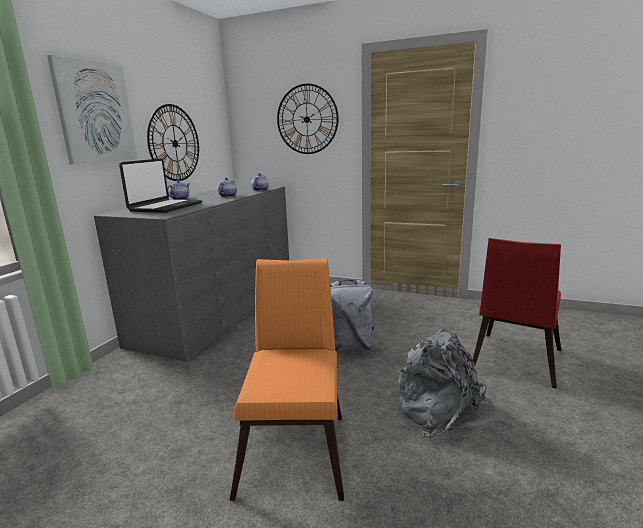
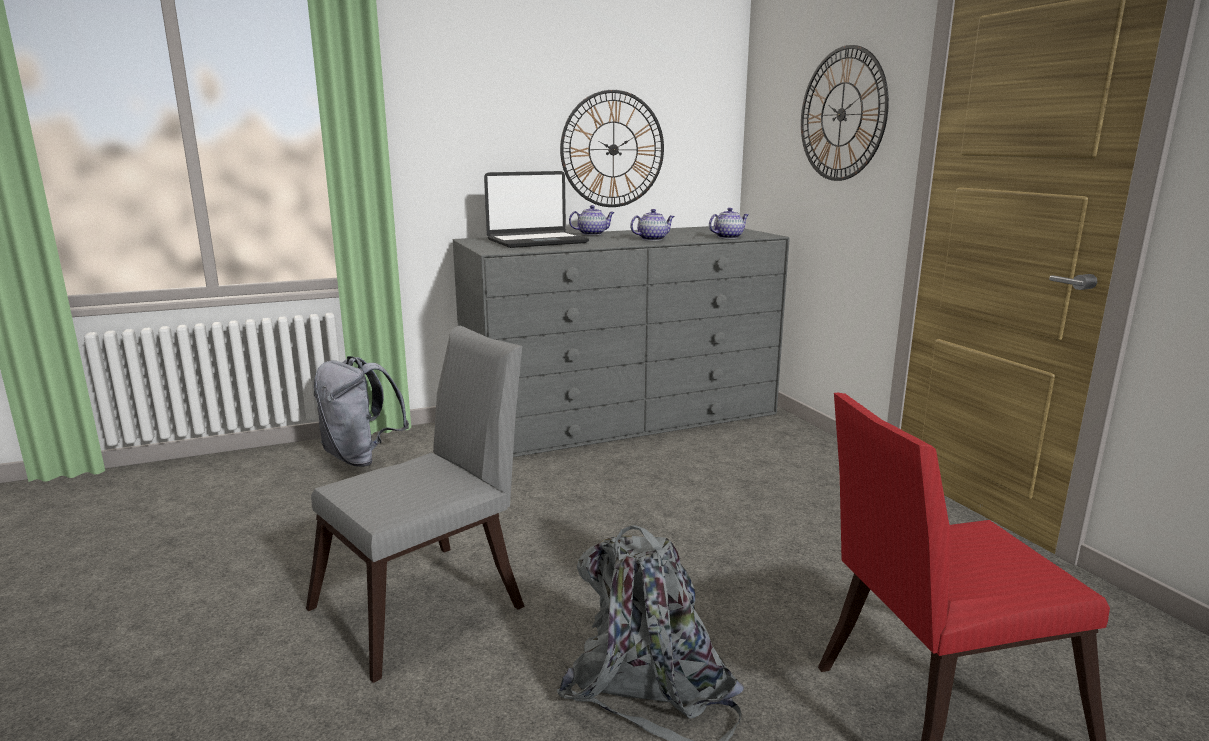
camera: 45 degrees right, 0 degrees up
picture [47,55,137,164] -> none
orange chair [230,258,344,501] -> grey chair [306,325,524,683]
grey backpack [330,280,374,352] -> grey backpack moved to [314,356,409,467]

